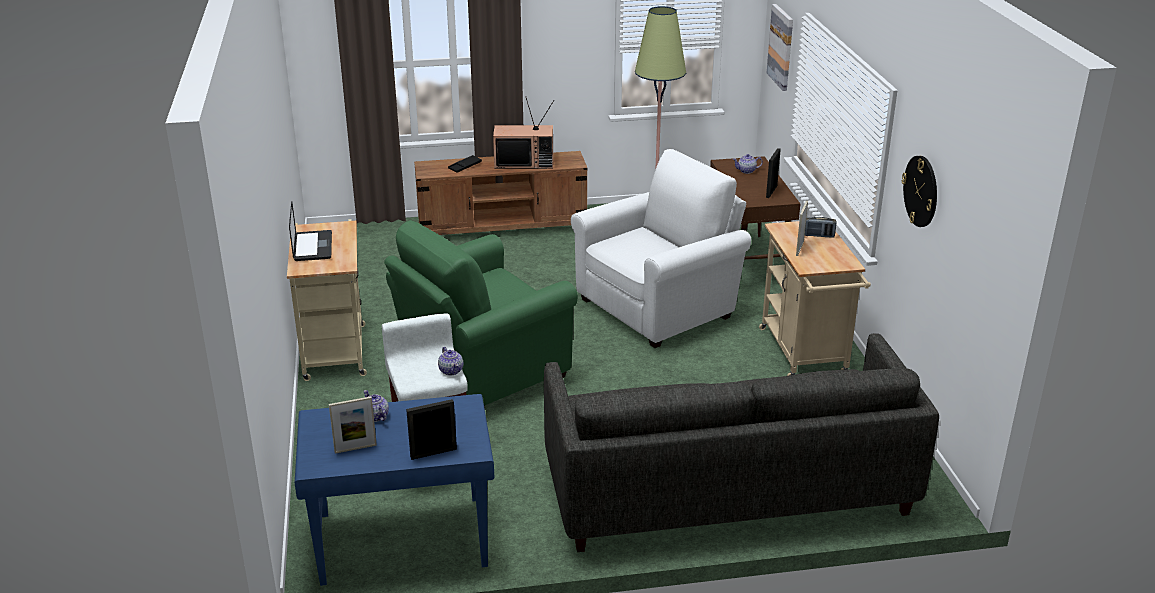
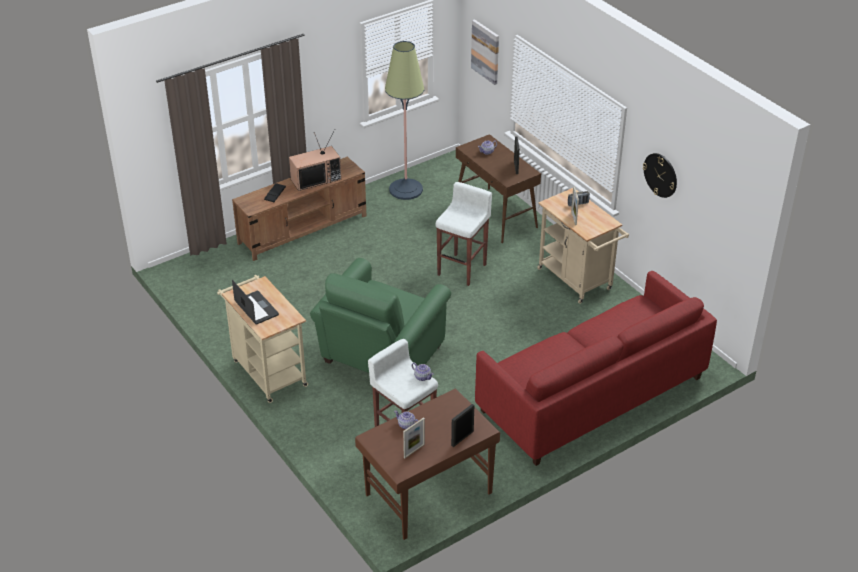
camera: 25 degrees left, 10 degrees up
blue desk [295,394,494,586] -> brown desk [355,388,500,540]
grey sofa [544,333,939,552] -> red sofa [475,271,717,466]
white armchair [571,149,751,348] -> white stool [436,182,492,286]

